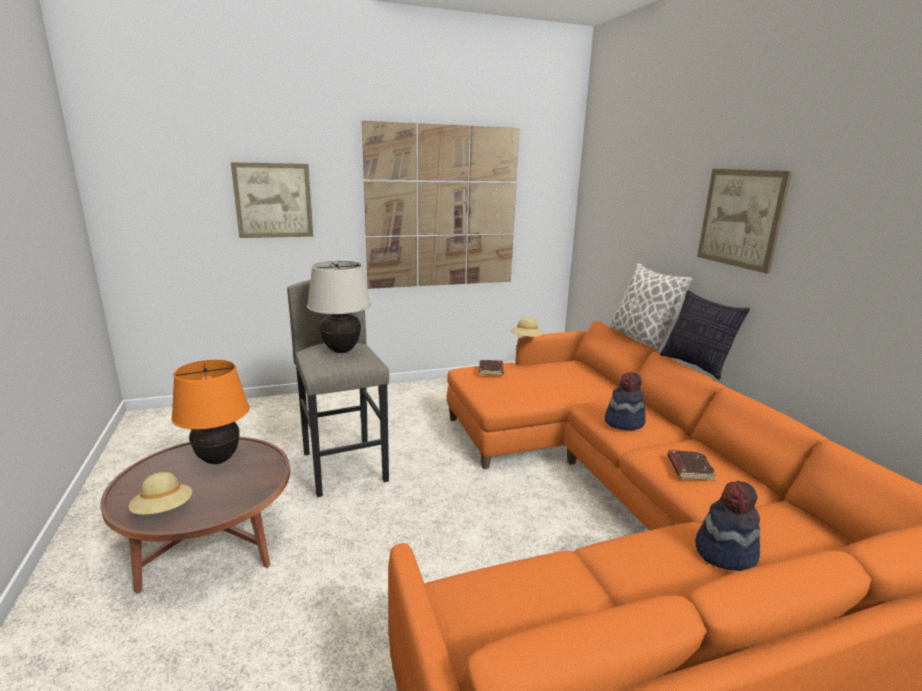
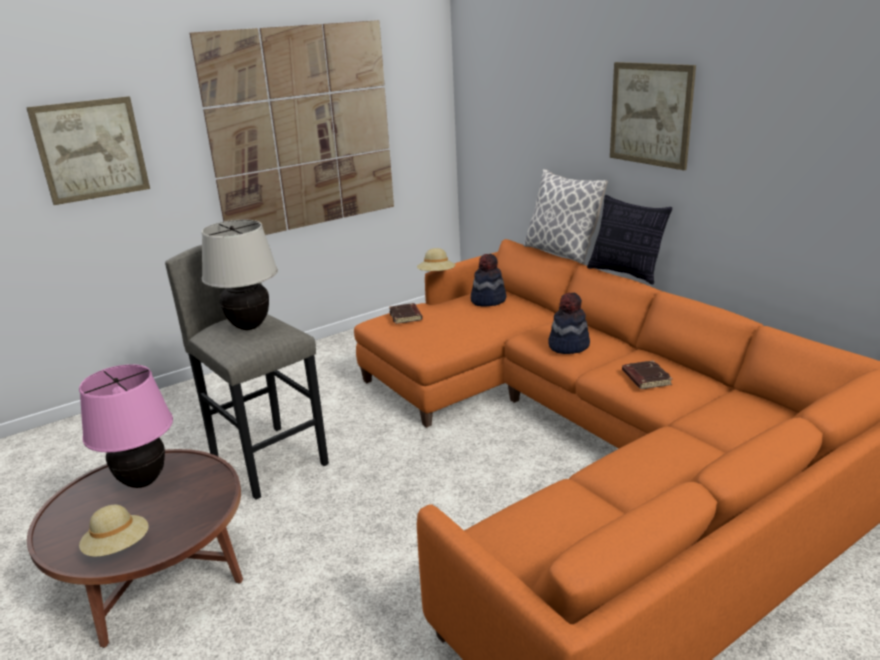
camera: 15 degrees left, 5 degrees up
orange table lamp [171,360,249,464] -> pink table lamp [79,364,173,488]
hat [695,481,760,571] -> hat moved to [471,254,506,307]

